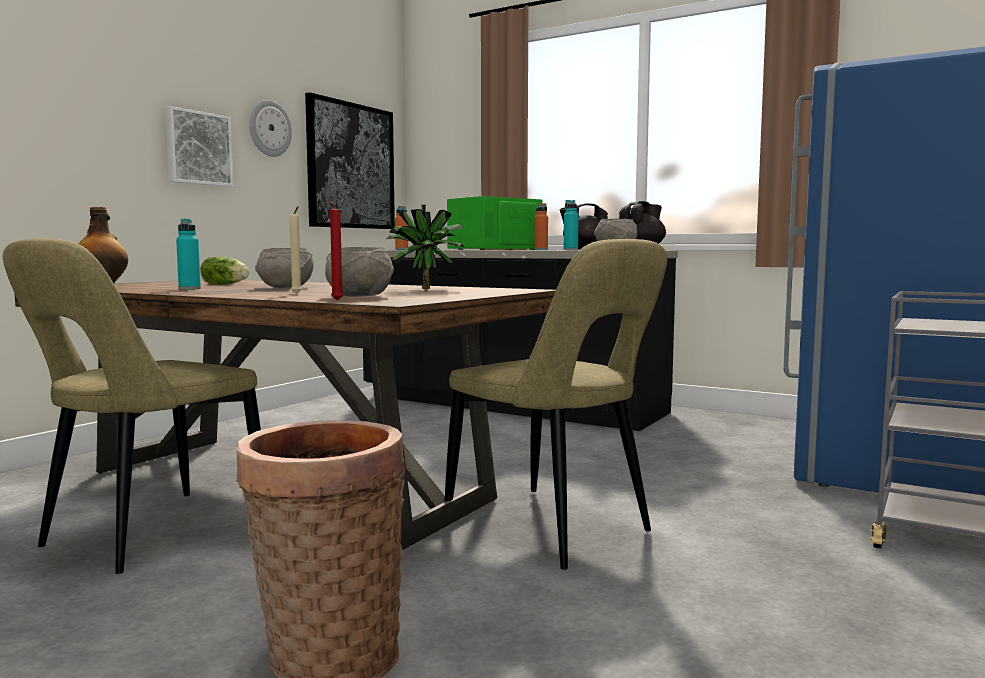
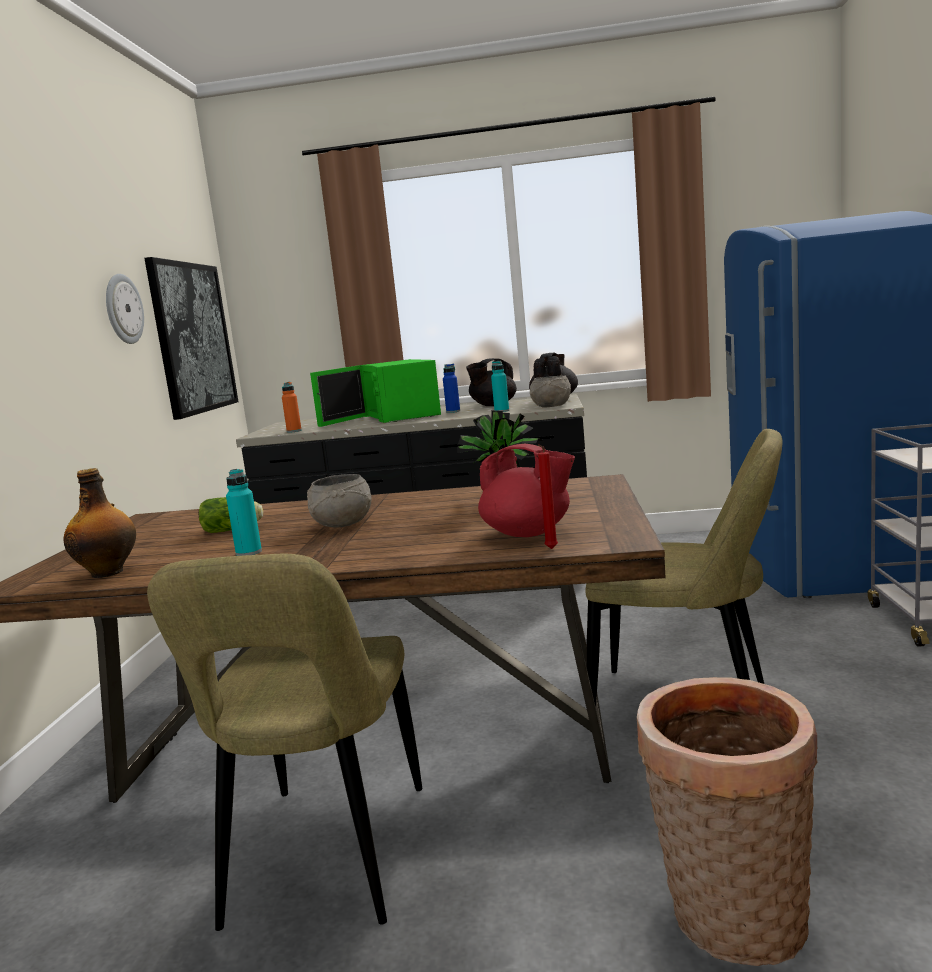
camera: 25 degrees left, 5 degrees up
picture [165,106,234,187] -> none
beige candle [290,206,302,294] -> none
grey bowl [325,247,394,297] -> red teapot [478,444,575,537]
green microwave [447,196,542,250] -> green microwave turned 45 degrees counterclockwise [310,359,441,427]
orange bottle [534,203,548,250] -> blue bottle [443,363,460,413]

